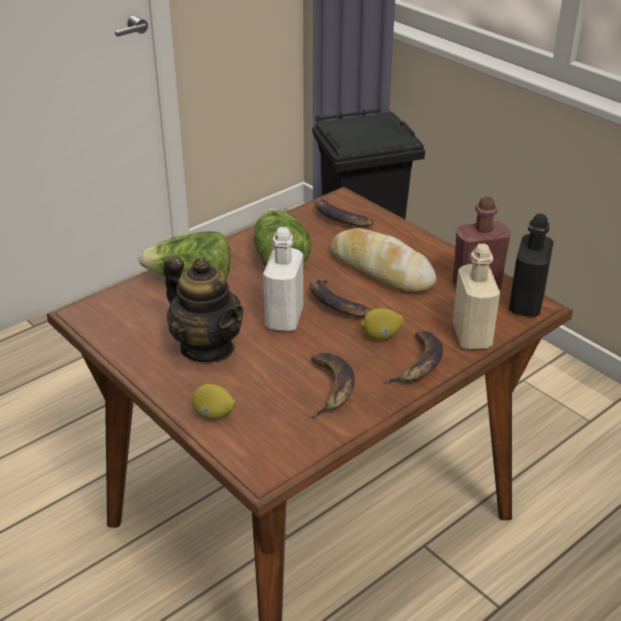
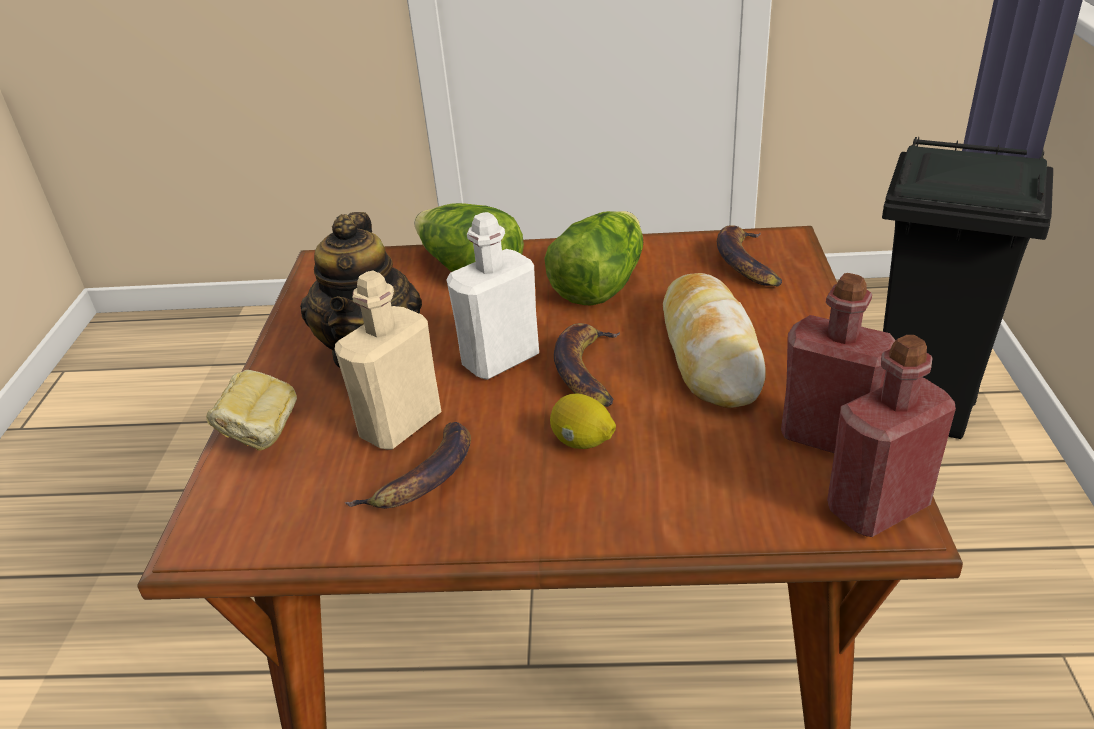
camera: 45 degrees right, 0 degrees up
lemon [192,384,236,419] -> bread [206,370,297,451]
banana [384,331,443,384] -> none
beige bottle [453,244,500,350] -> beige bottle moved to [335,270,442,450]
black bottle [509,213,554,317] -> red bottle [827,335,956,537]

